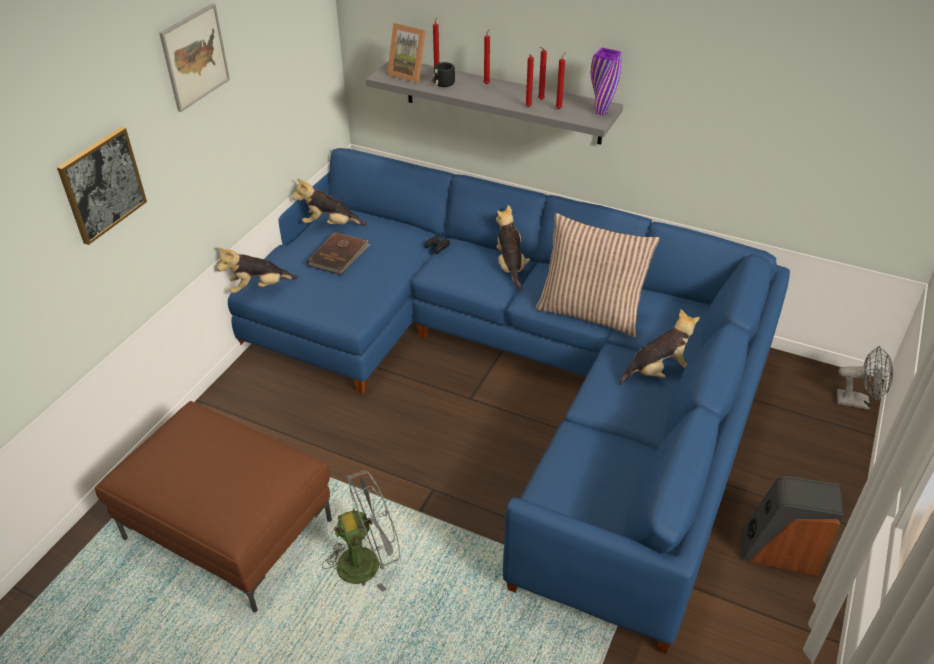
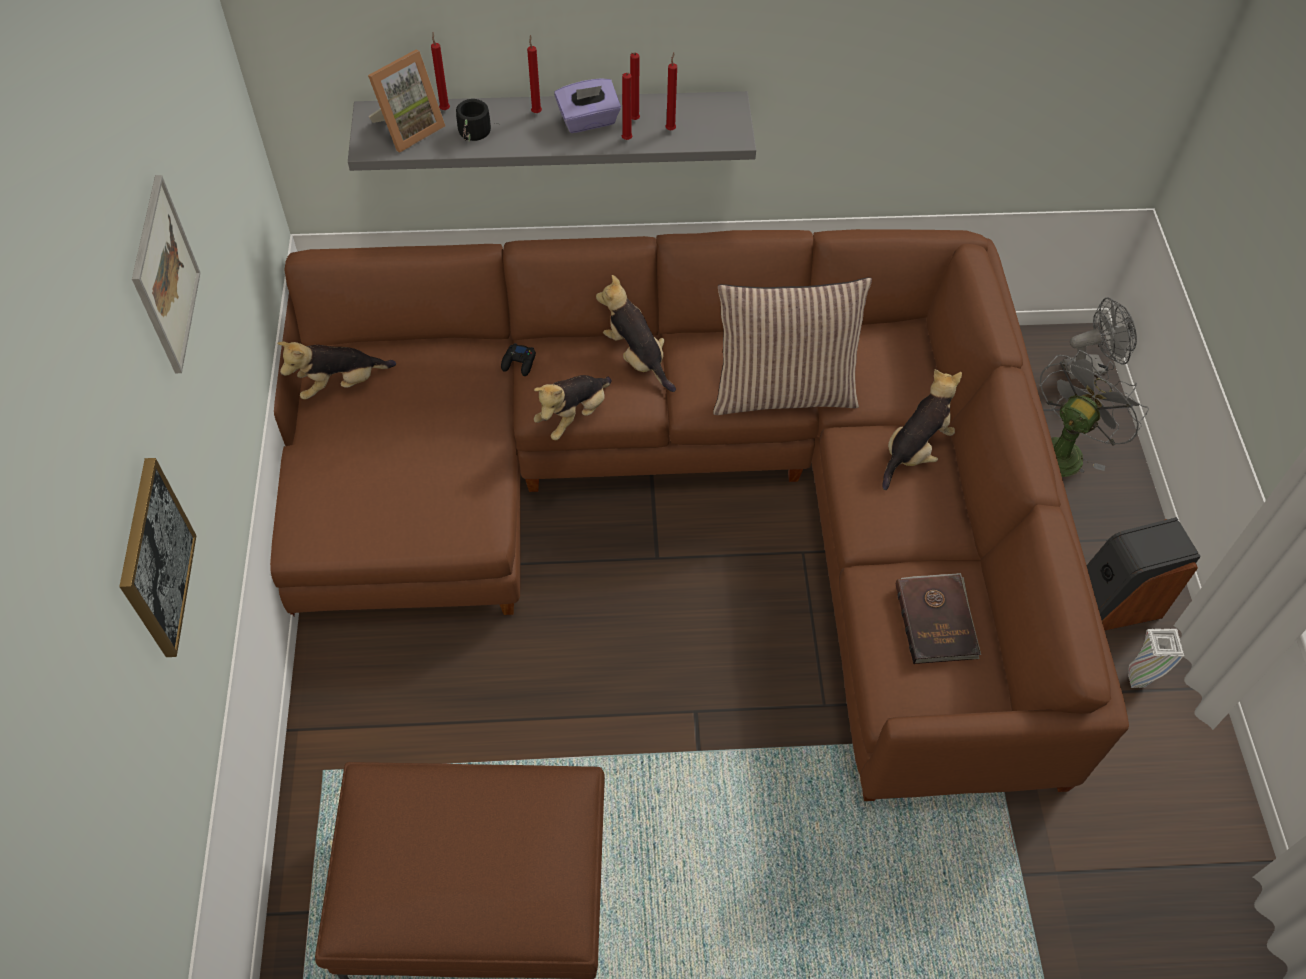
camera: 30 degrees left, 15 degrees up
plush toy [217,248,298,293] -> plush toy moved to [534,375,612,440]
blue sofa [228,148,790,654] -> brown sofa [270,229,1129,801]
brown book [307,232,371,275] -> brown book moved to [896,573,981,664]
grey fan [322,470,401,592] -> grey fan moved to [1040,350,1149,477]
picture frame [387,23,426,83] -> picture frame turned 45 degrees counterclockwise [368,50,445,152]
purple vase [591,48,621,115] -> none
none -> purple tissue box [554,78,621,133]
none -> white vase [1128,629,1184,688]

